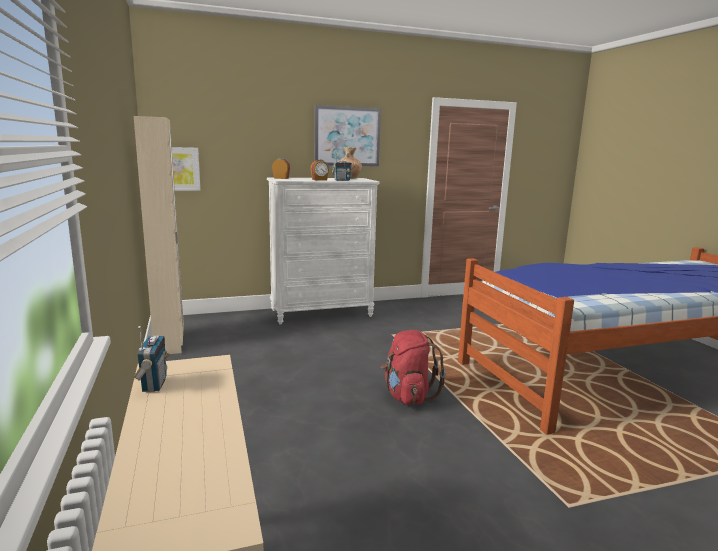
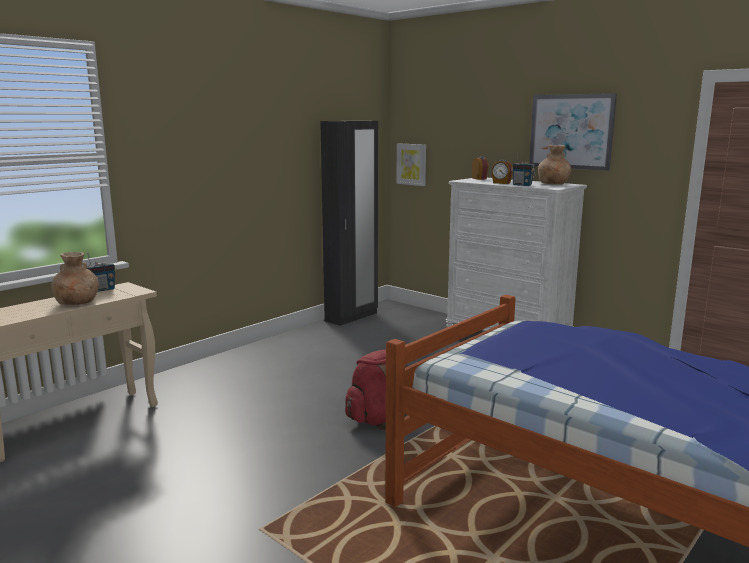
camera: 60 degrees right, 0 degrees up
beige wardrobe [134,116,184,354] -> black wardrobe [320,121,378,326]
none -> brown vase [51,252,99,305]

